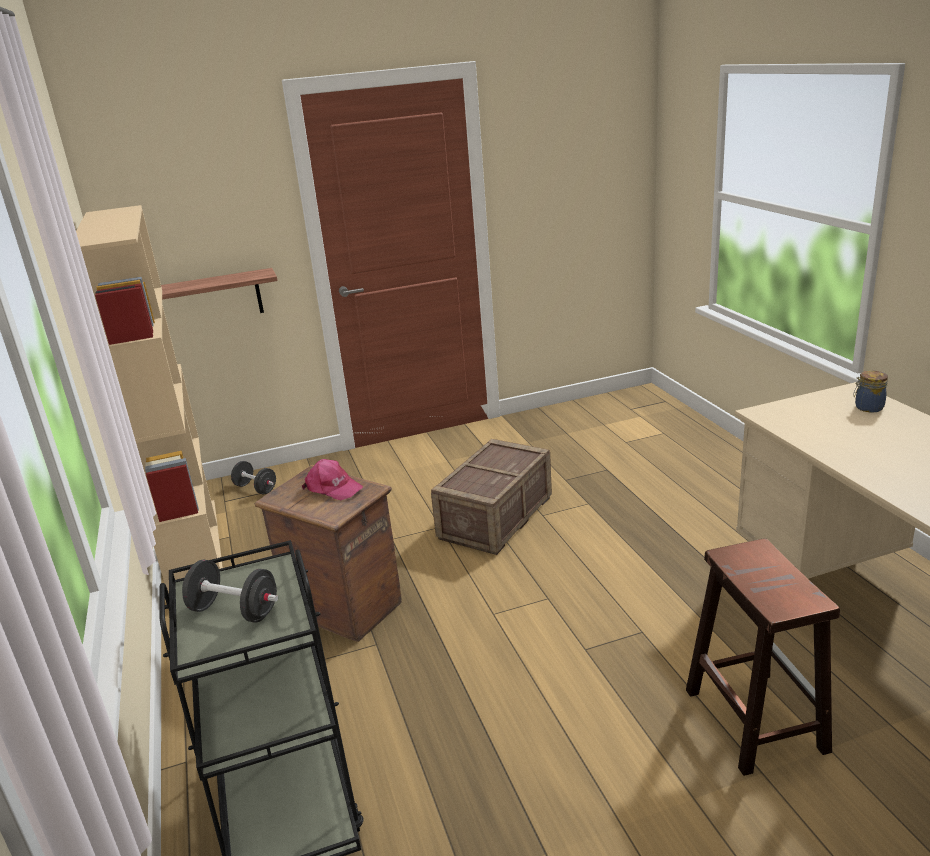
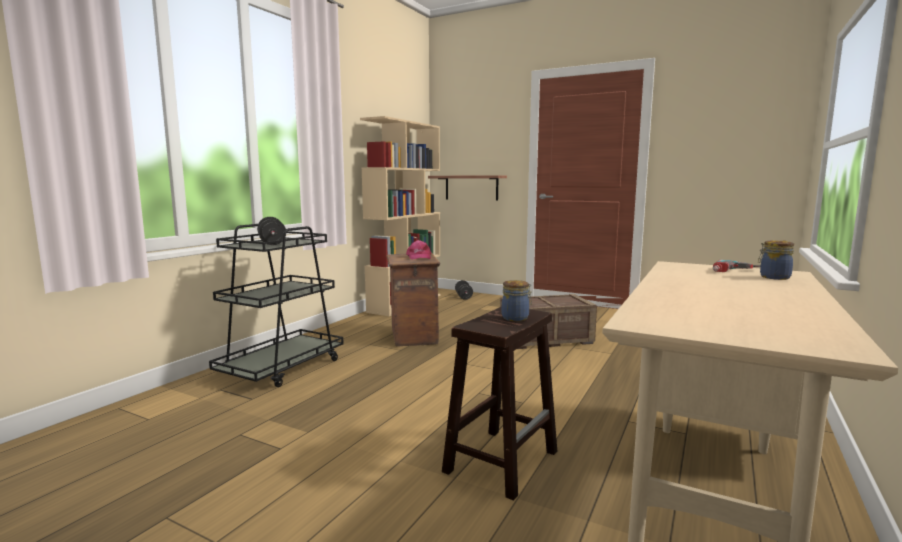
camera: 45 degrees right, 15 degrees down
none -> jar [502,280,532,321]
none -> power drill [713,259,761,272]

